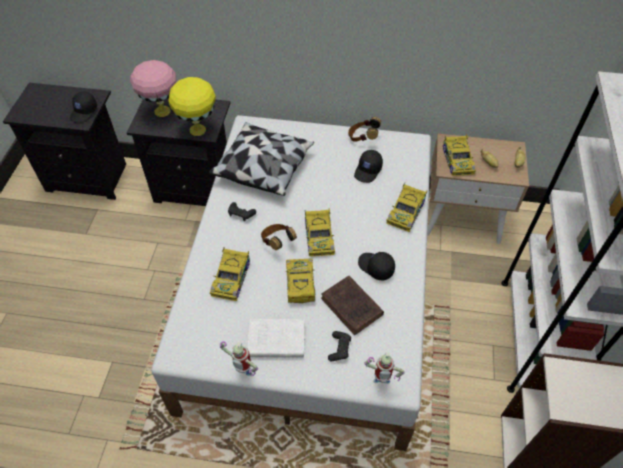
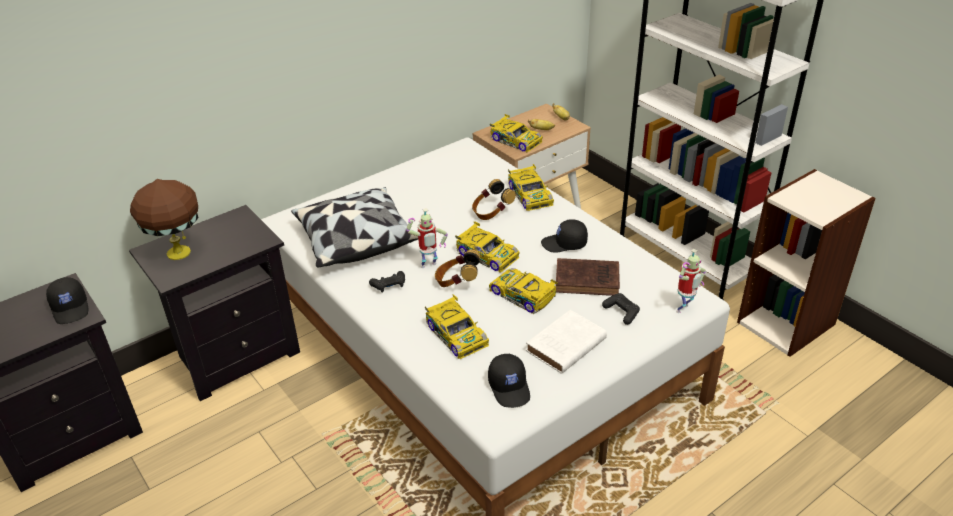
camera: 45 degrees left, 15 degrees down
pink table lamp [130,60,176,117] -> brown table lamp [130,179,199,260]
yellow table lamp [168,77,216,136] -> none
toy robot [220,341,258,376] -> toy robot moved to [406,208,448,268]
headphones [348,117,381,142] -> headphones moved to [472,179,516,220]
black cap [354,150,383,183] -> black cap moved to [488,354,530,408]

